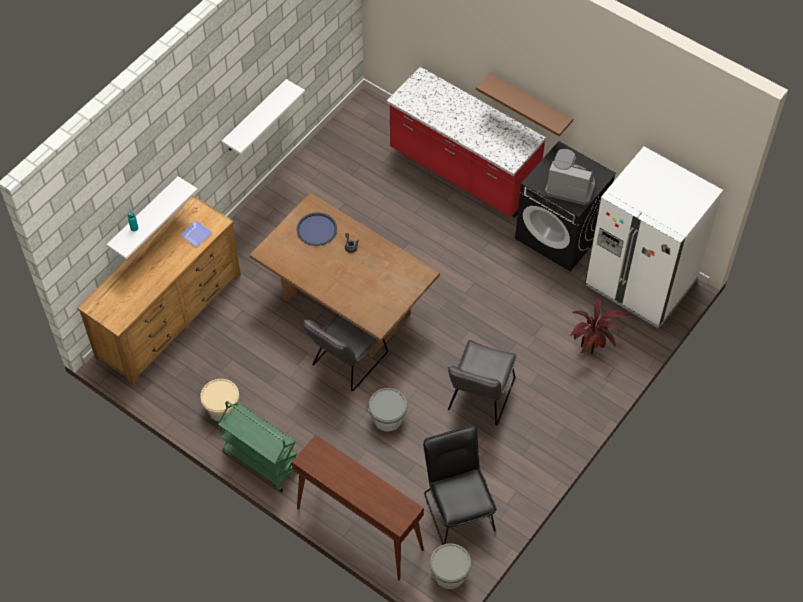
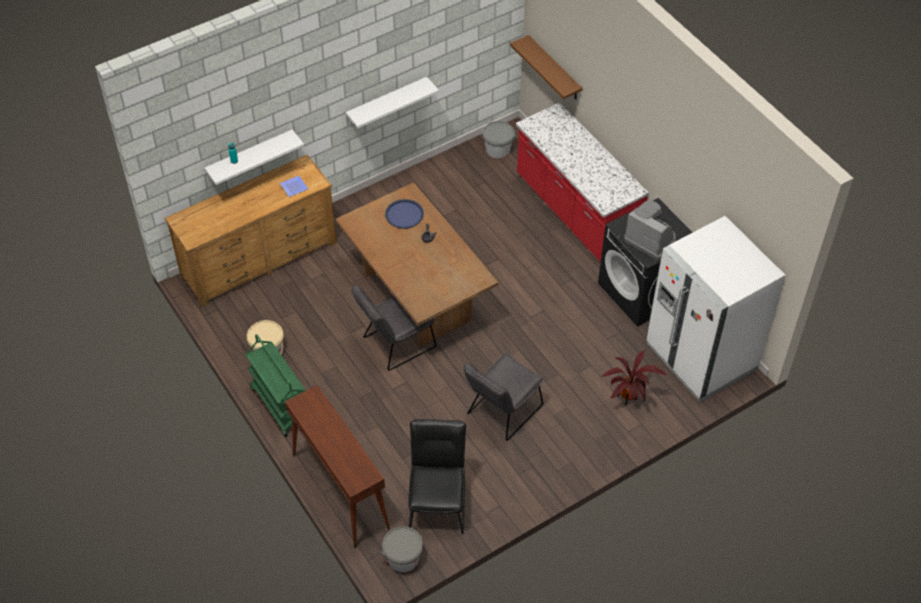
camera: 20 degrees right, 5 degrees down
grey bucket [366,388,408,431] -> grey bucket moved to [481,121,516,158]
brown shelf [476,73,573,136] -> brown shelf moved to [510,35,583,100]

